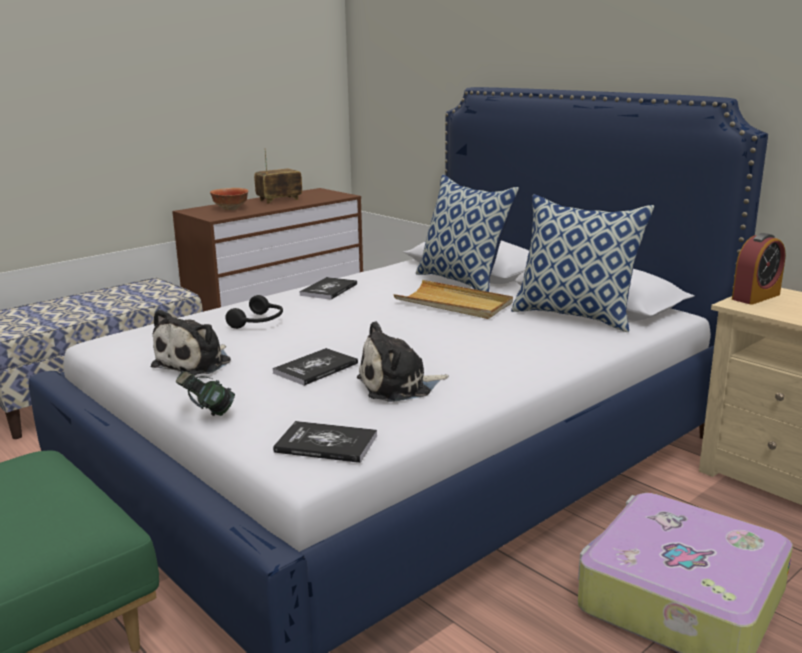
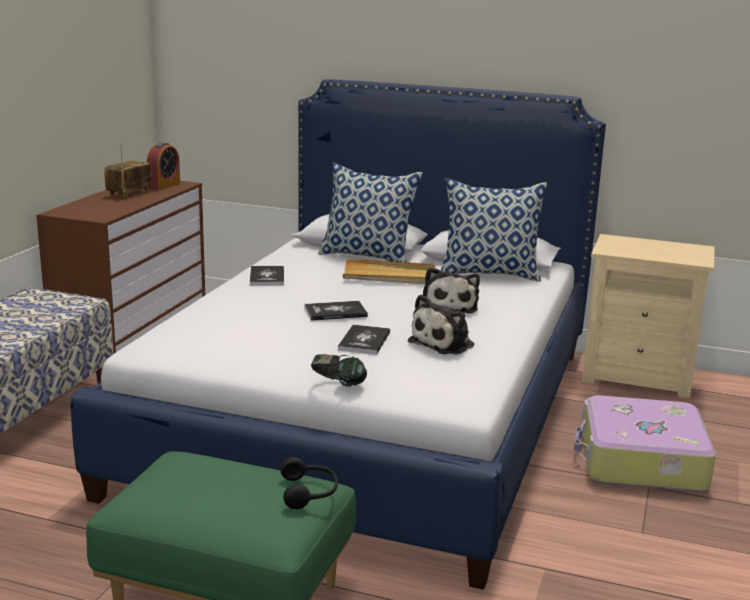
camera: 30 degrees left, 0 degrees up
plush toy [151,309,231,375] -> plush toy moved to [423,267,480,314]
bowl [210,188,248,210] -> none
black headphones [225,295,283,329] -> black headphones moved to [280,457,338,509]
book [273,421,377,463] -> book moved to [304,301,368,321]
alarm clock [732,233,786,305] -> alarm clock moved to [147,142,180,190]

